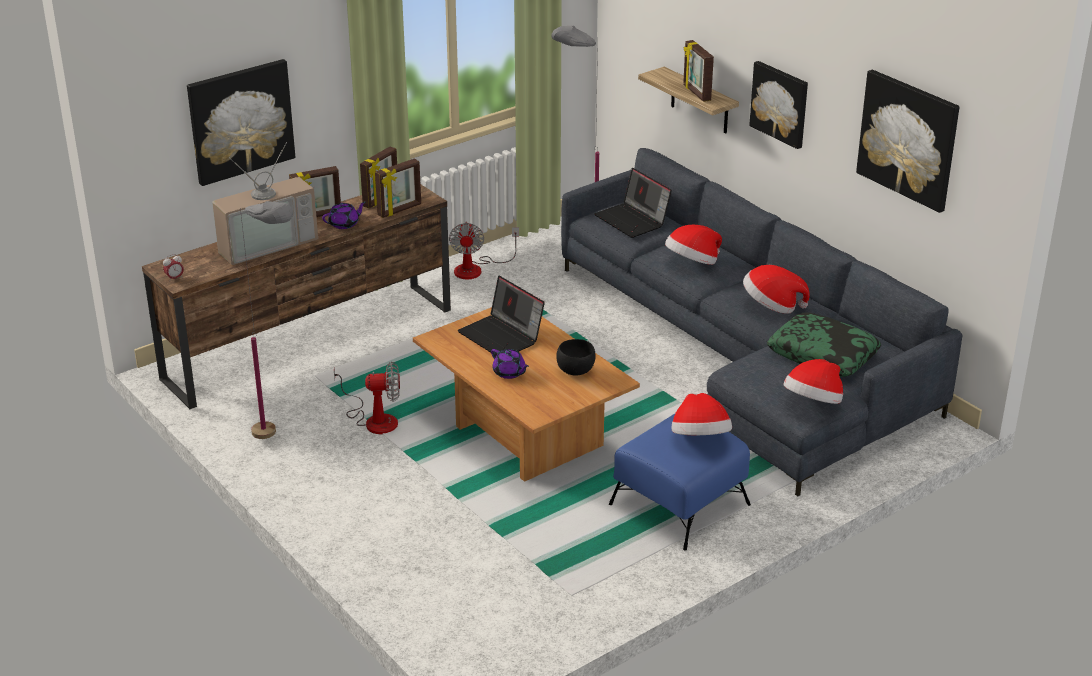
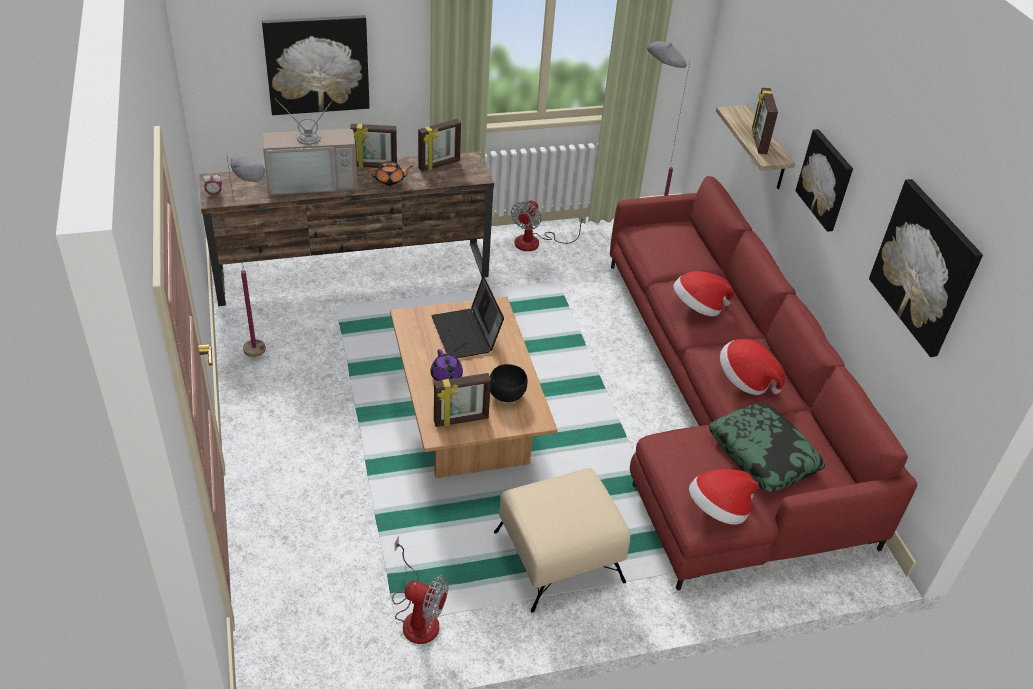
camera: 20 degrees right, 10 degrees up
purple teapot [322,202,366,229] -> orange teapot [368,161,413,187]
fan [334,362,400,434] -> fan moved to [392,536,448,644]
picture frame [375,159,421,218] -> picture frame moved to [434,373,491,427]
grey sofa [561,148,962,496] -> red sofa [610,176,917,591]
laptop [594,168,672,238] -> none
blue ottoman [609,414,751,550] -> beige ottoman [494,468,630,613]
hat [671,393,732,435] -> none

